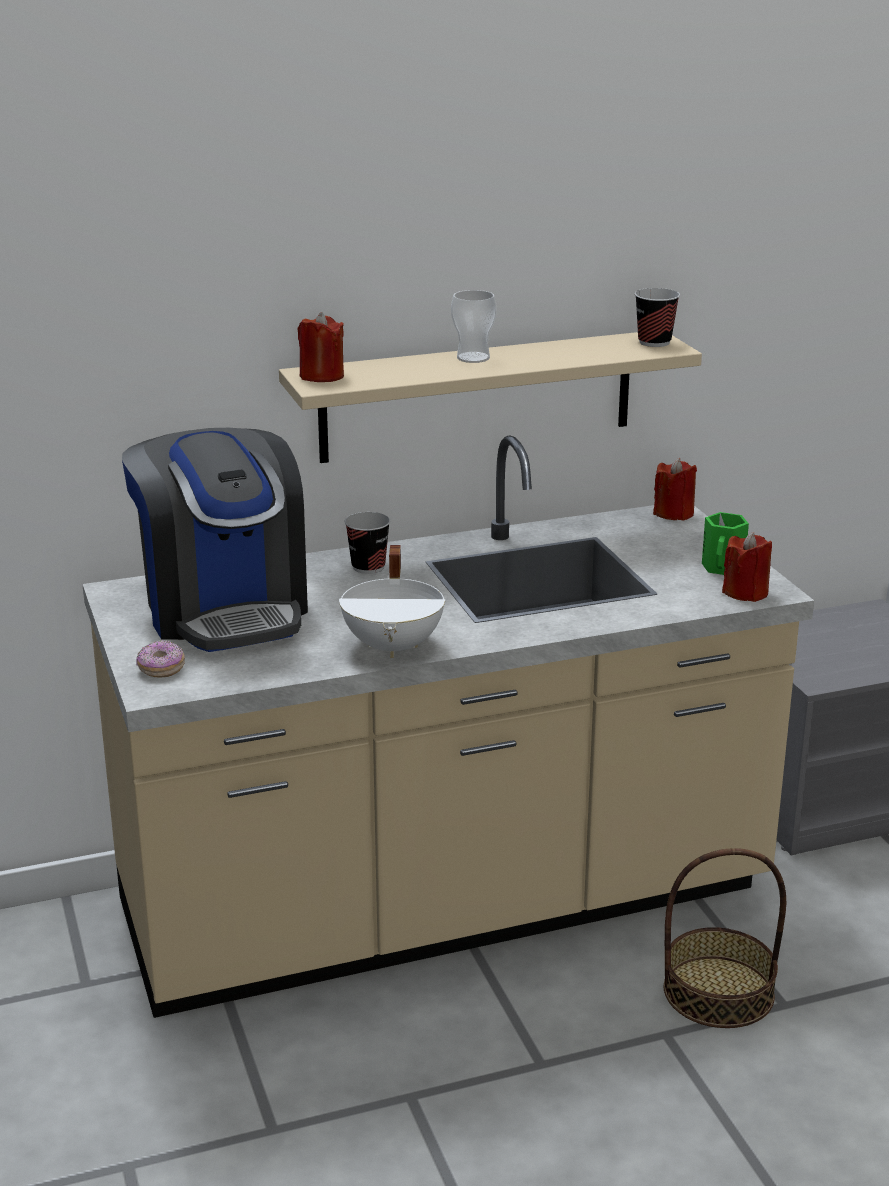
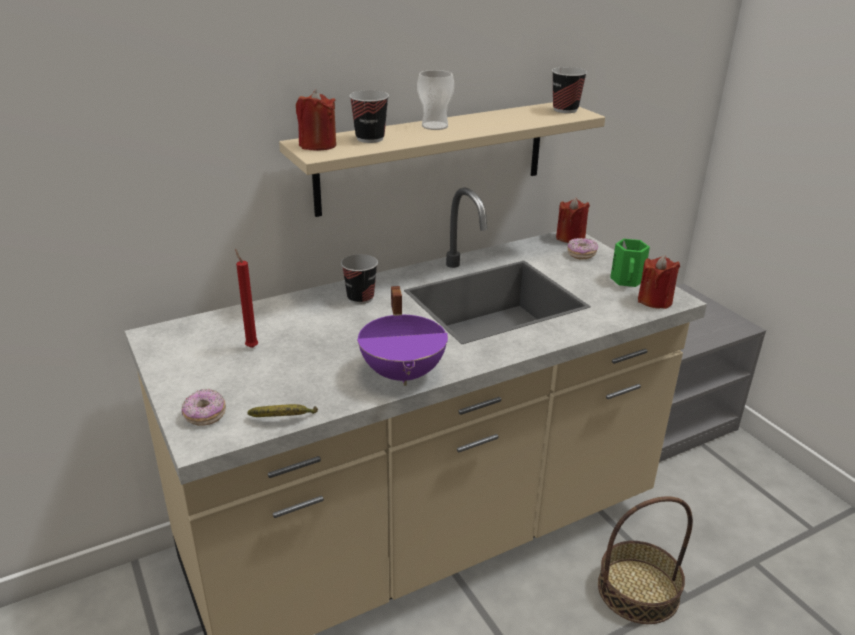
camera: 10 degrees left, 5 degrees up
coffee machine [122,428,308,652] -> red candle [235,249,258,348]
white cooking pot [339,545,445,658] -> purple cooking pot [357,286,448,386]
none -> banana [247,404,318,417]
none -> cup [349,90,389,143]
none -> donut [567,238,598,260]

